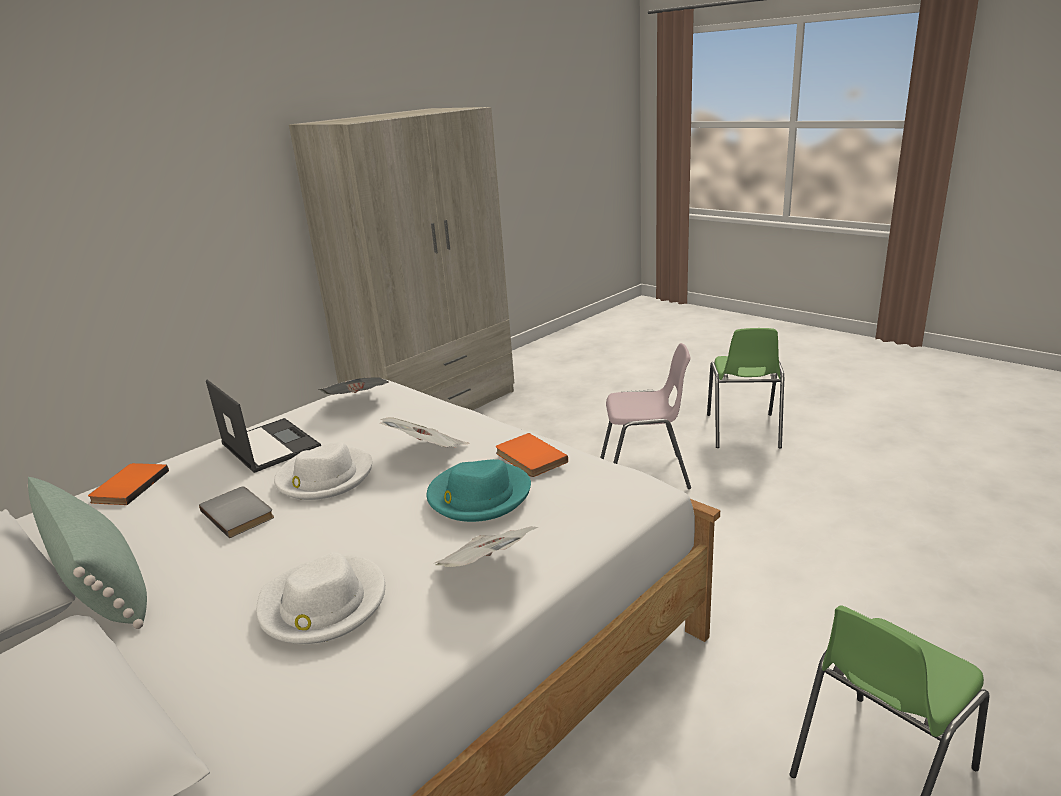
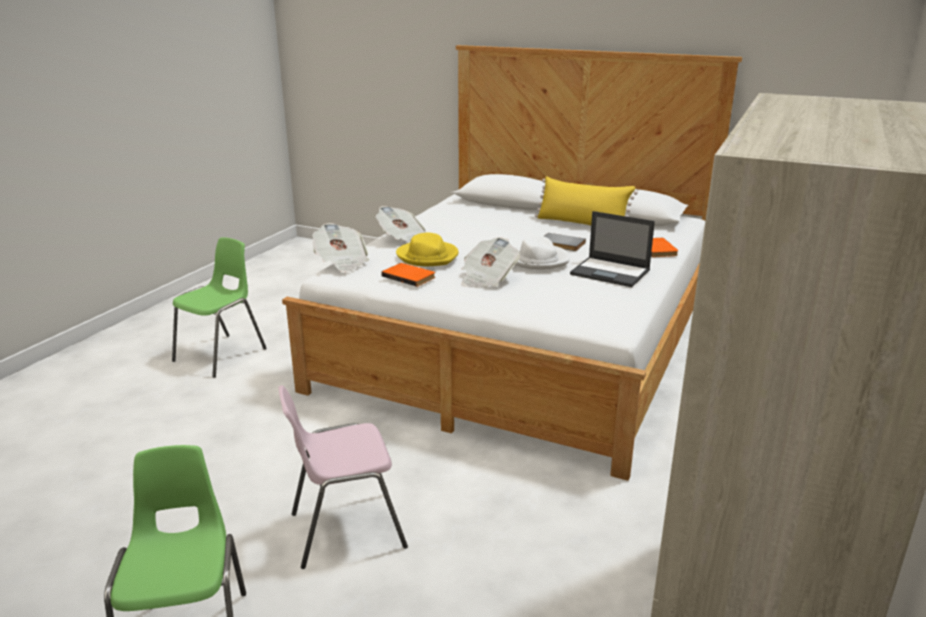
camera: 160 degrees right, 0 degrees up
green pillow [27,477,147,629] -> yellow pillow [535,176,638,225]
white hat [256,552,385,644] -> none
newspaper [318,377,389,395] -> newspaper moved to [312,223,369,272]
turquoise hat [427,459,531,522] -> yellow hat [396,233,459,266]

